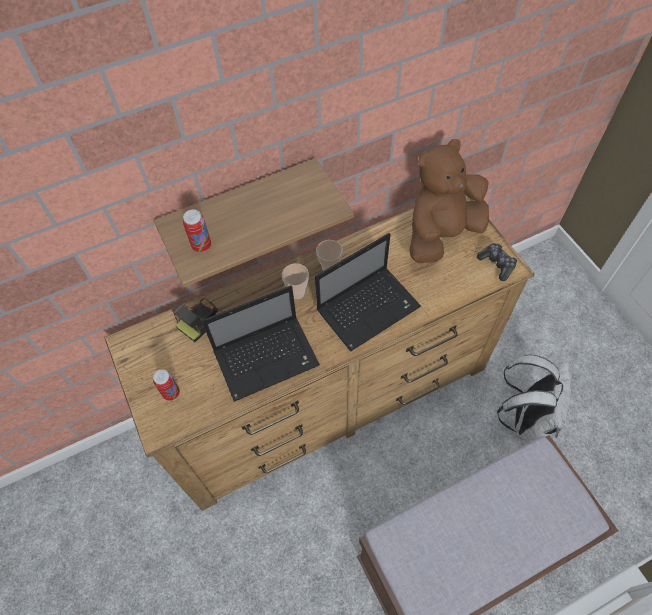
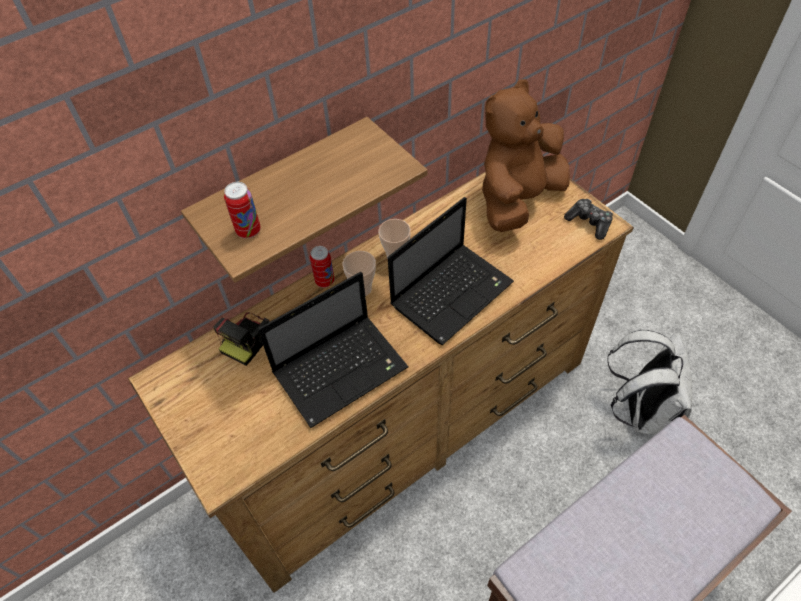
camera: 10 degrees left, 5 degrees down
can [153,369,180,401] -> can moved to [310,246,334,288]

